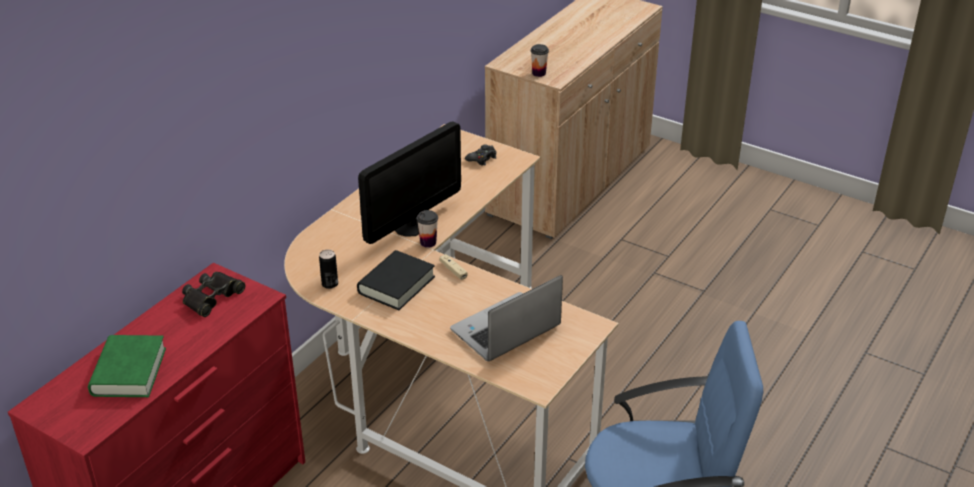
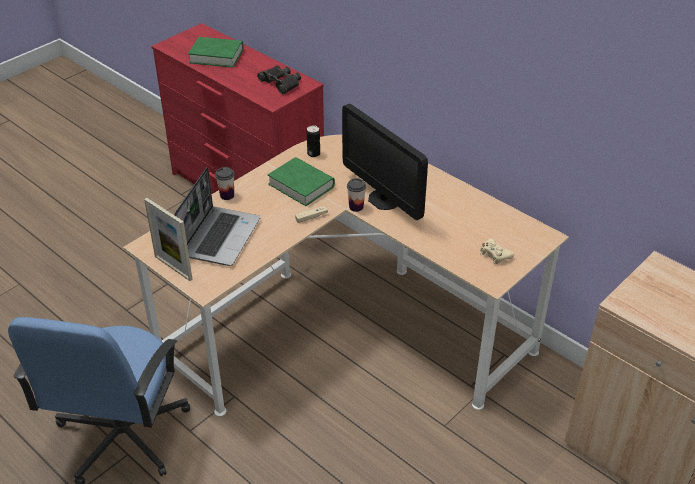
camera: 100 degrees right, 5 degrees up
black book [357,250,435,310] -> green book [268,157,335,206]
laptop [450,275,563,361] -> laptop turned 45 degrees clockwise [174,167,261,266]
black game controller [465,144,496,166] -> beige game controller [480,239,514,264]
cup [531,44,549,77] -> cup moved to [215,167,234,200]
none -> picture frame [144,198,193,281]

